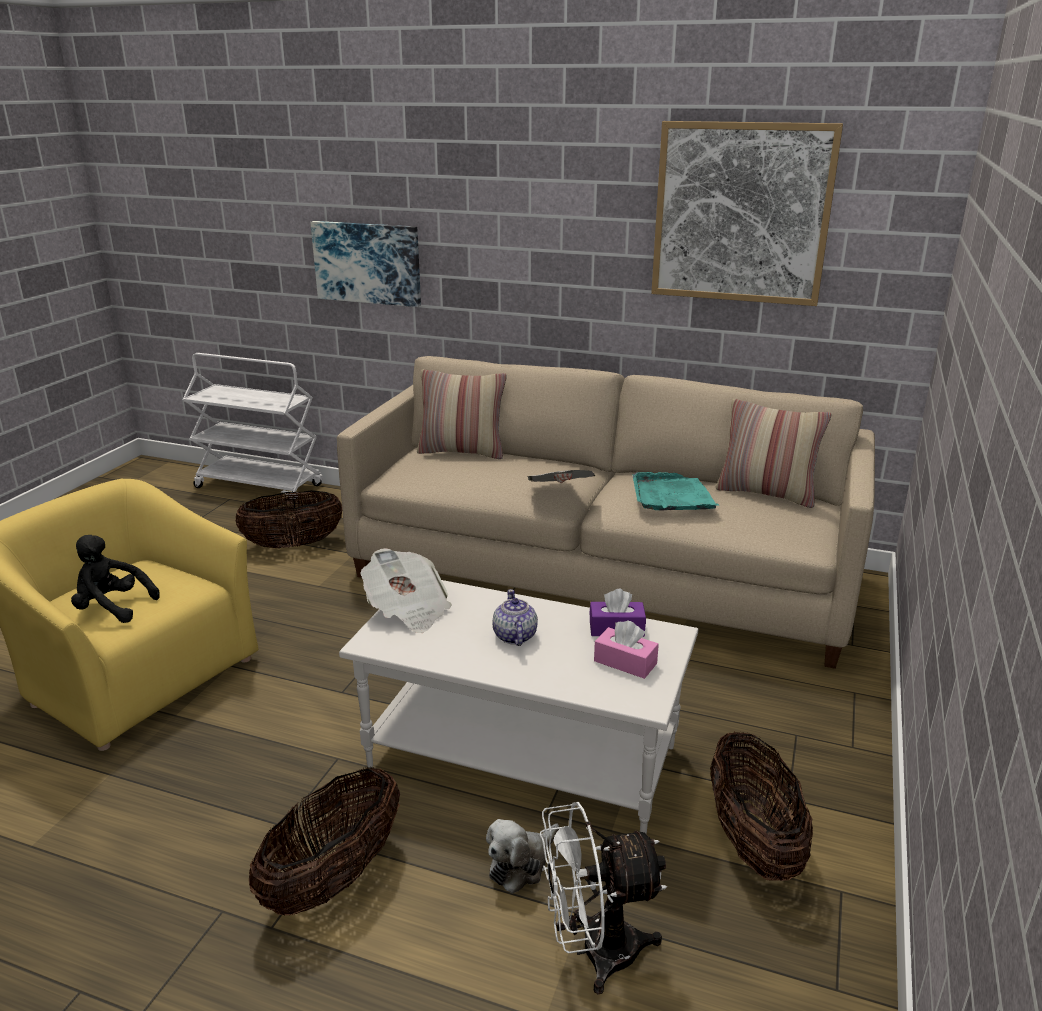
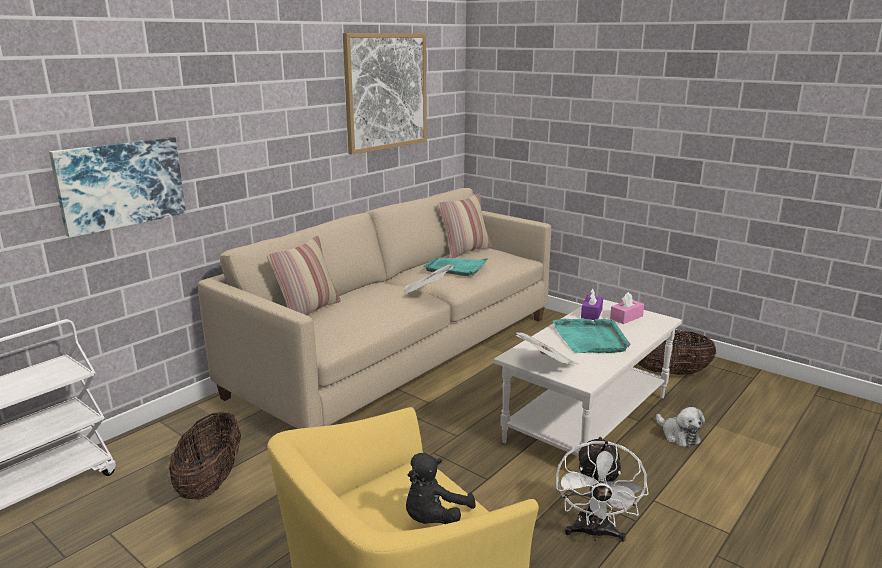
camera: 70 degrees left, 5 degrees down
basket [249,767,400,916] -> none
teapot [492,589,538,646] -> turquoise tray [553,319,630,353]
white fan [540,802,667,995] -> white fan moved to [556,436,649,542]

